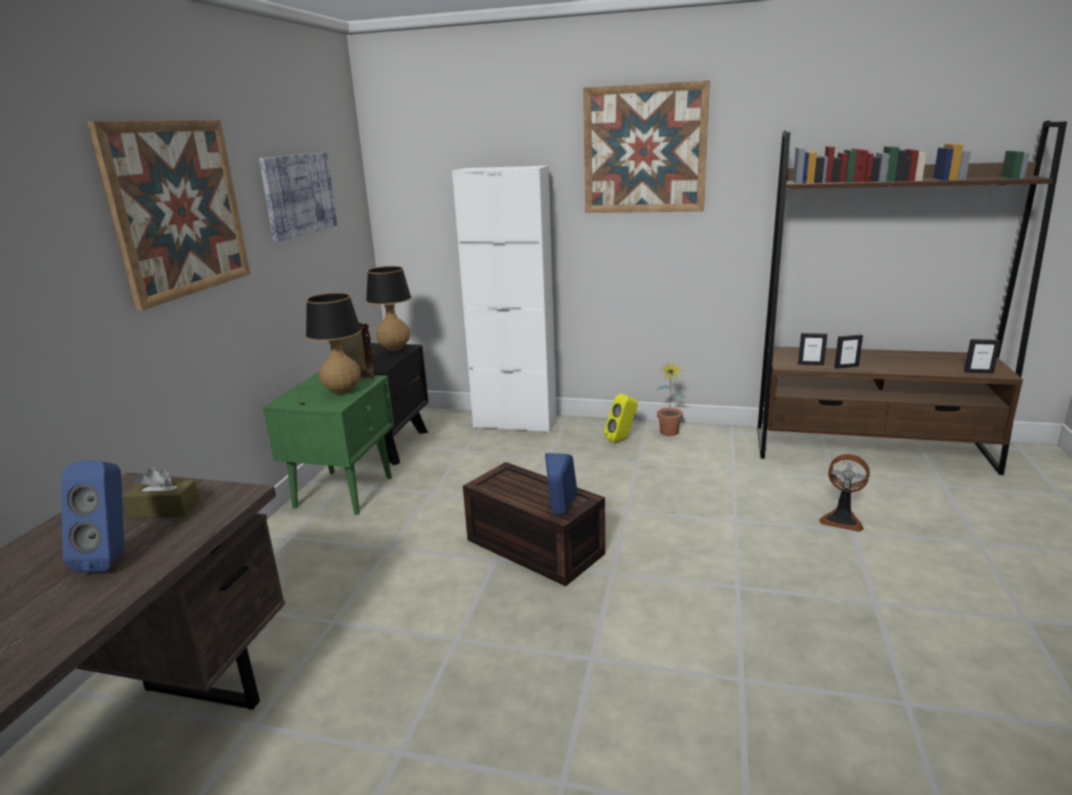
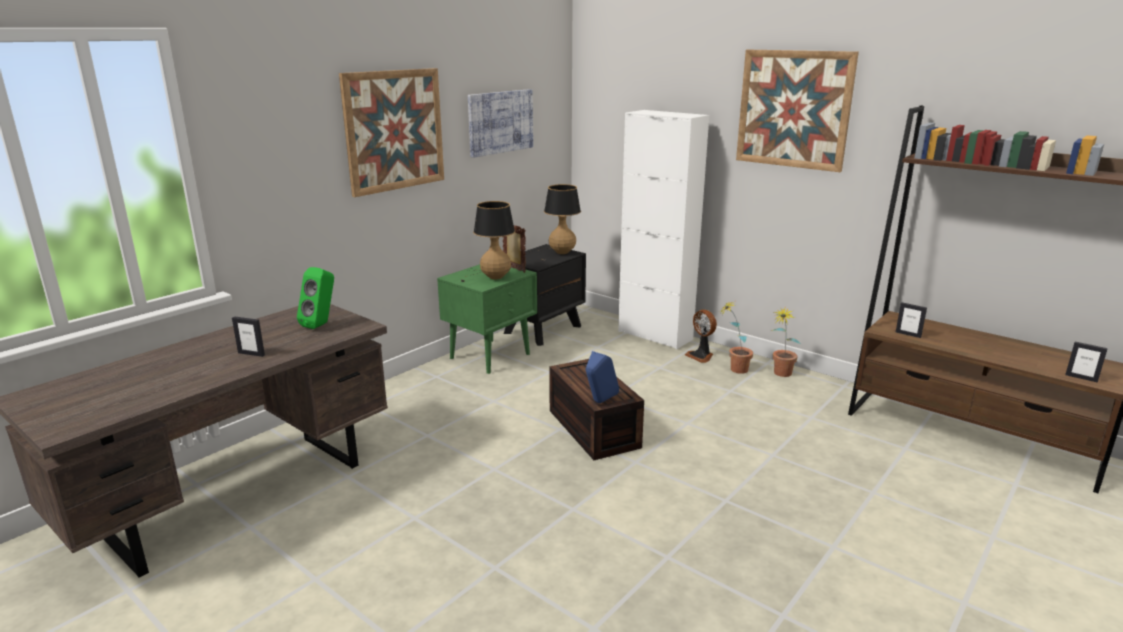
camera: 25 degrees right, 0 degrees up
blue speaker [61,460,124,572] -> none
brown tissue box [123,467,200,518] -> green speaker [297,267,334,329]
yellow speaker [604,393,638,443] -> potted plant [720,301,753,374]
fan [819,454,870,532] -> fan moved to [685,310,717,363]
picture frame [834,335,863,369] -> picture frame moved to [232,316,265,357]

